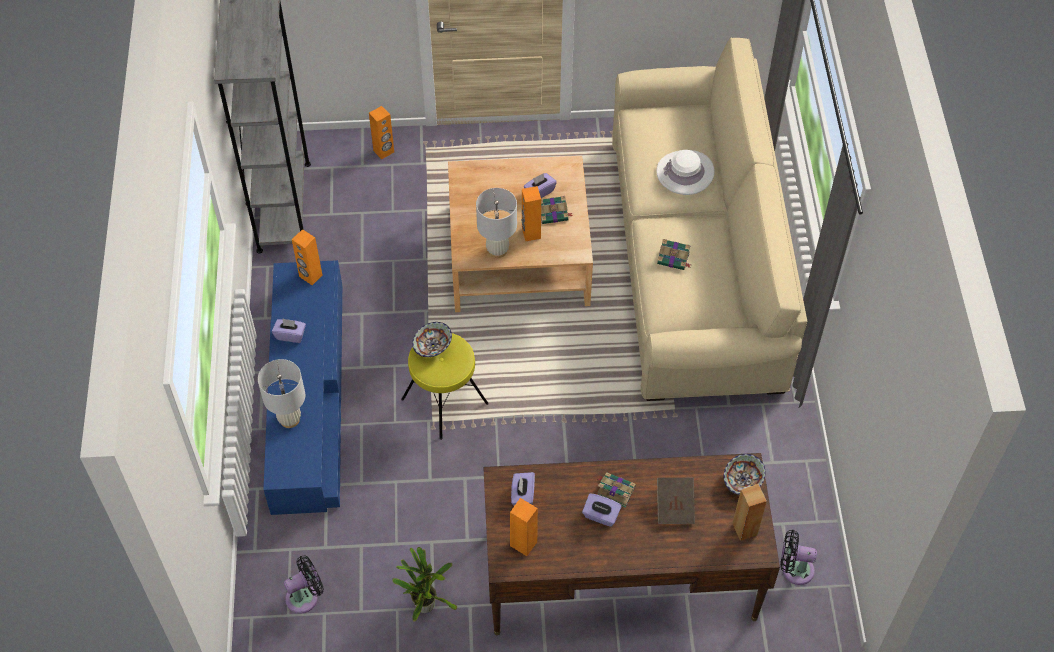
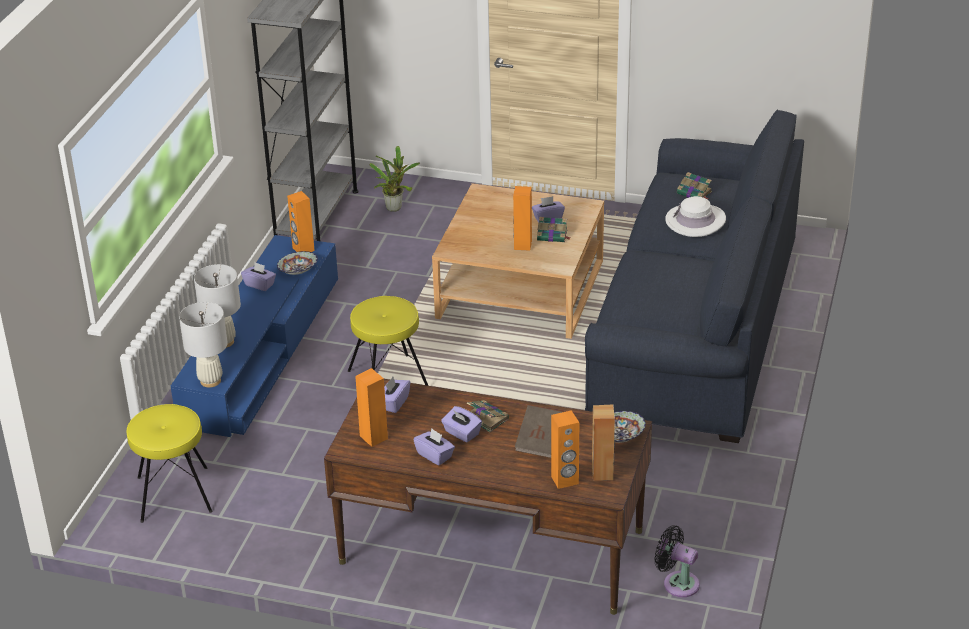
camera: 20 degrees right, 20 degrees down
black fan [284,556,324,614] -> yellow stool [126,404,213,523]
orange speaker [369,106,394,160] -> orange speaker moved to [551,410,579,489]
potted plant [392,547,457,622] -> potted plant moved to [369,146,420,212]
bowl [412,322,452,357] -> bowl moved to [277,251,318,275]
white table lamp [476,188,517,258] -> white table lamp moved to [179,302,228,388]
beige sofa [612,38,807,401] -> blue sofa [585,110,804,443]
book [657,239,691,270] -> book moved to [677,172,712,199]
none -> purple tissue box [413,428,455,466]

